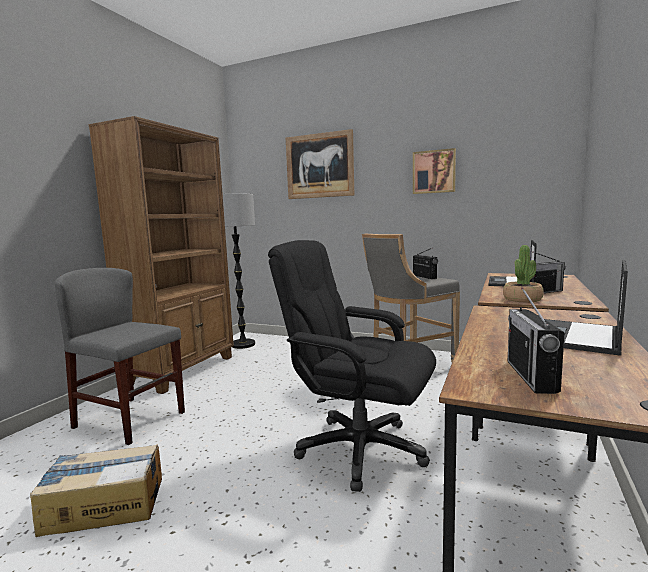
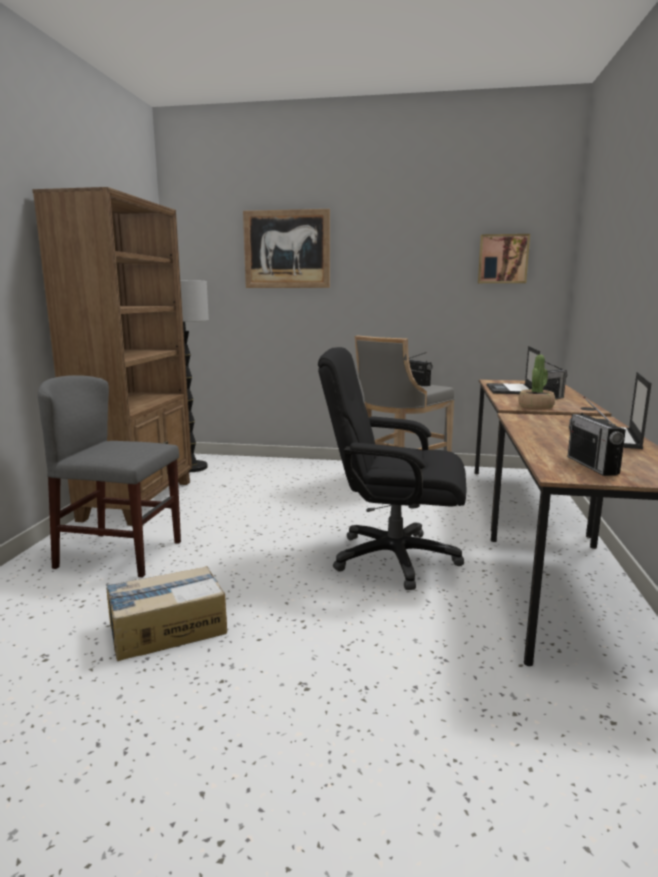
camera: 15 degrees left, 5 degrees up
picture [413,148,456,194] -> picture moved to [478,234,530,283]

